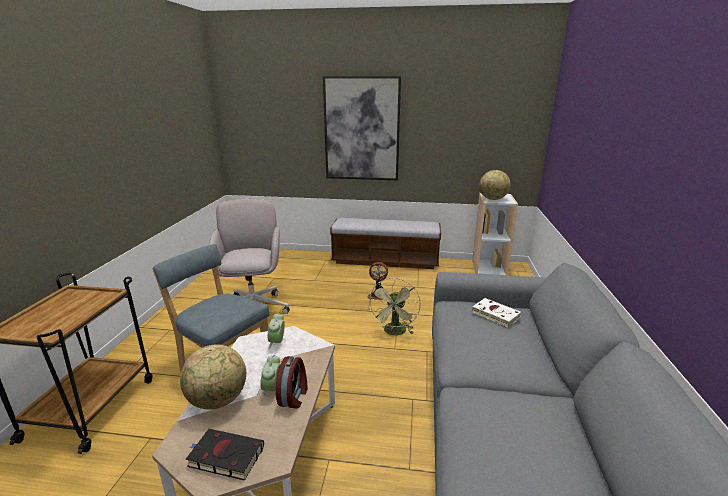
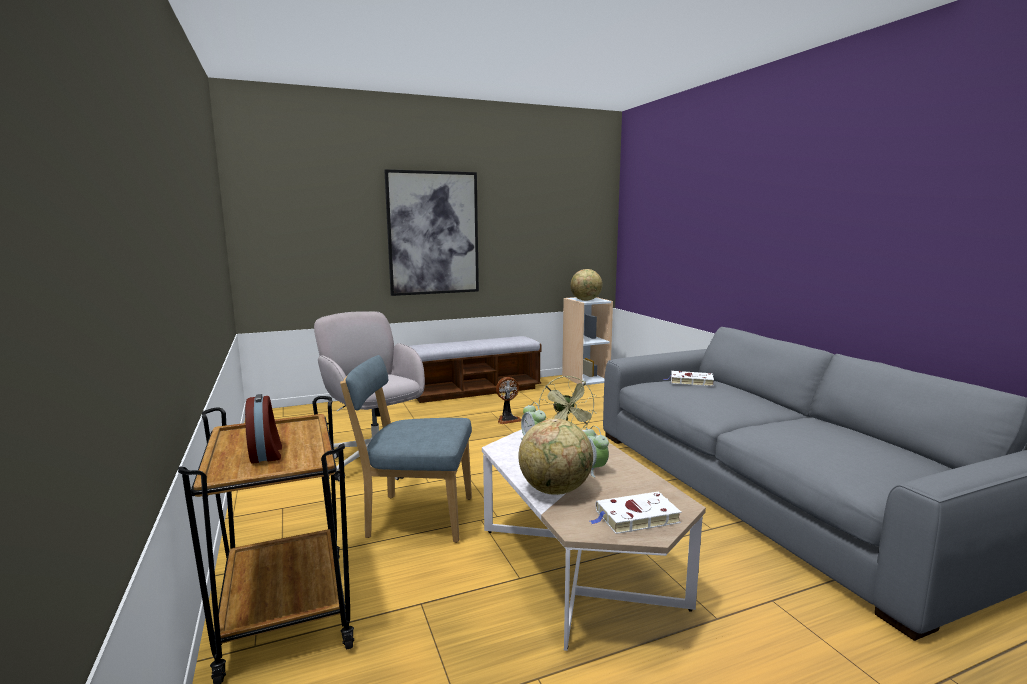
camera: 30 degrees left, 10 degrees down
black book [186,429,264,481] -> white book [590,492,682,534]
alarm clock [276,356,308,409] -> alarm clock moved to [245,394,282,464]

